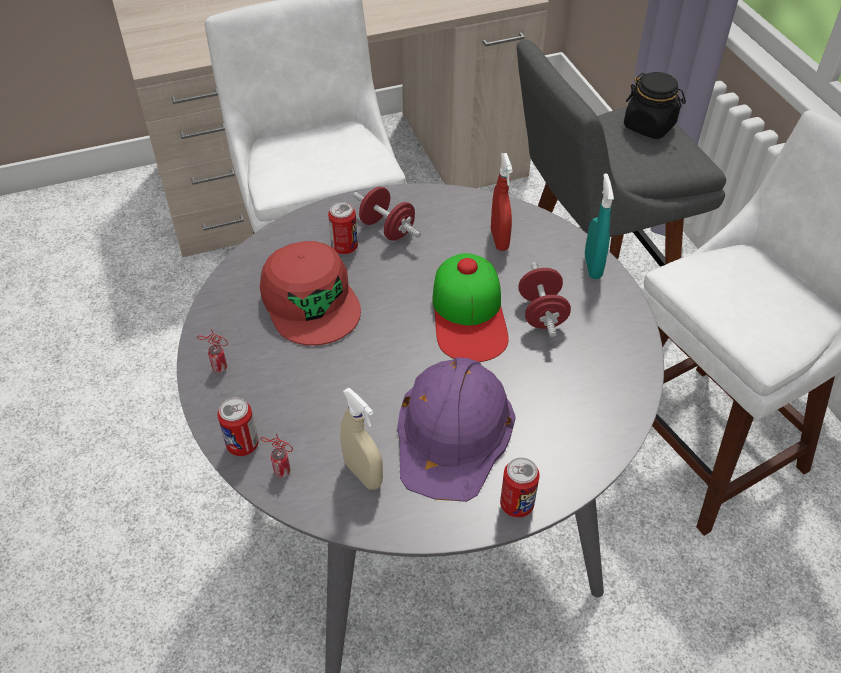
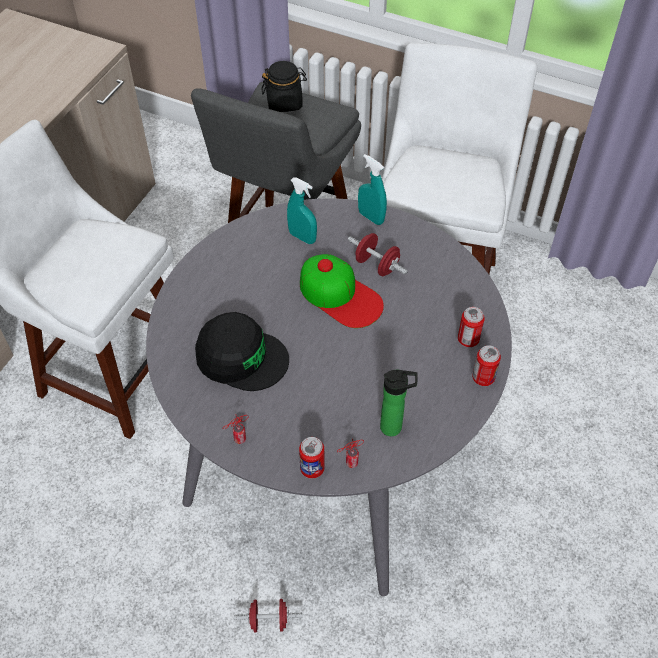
camera: 45 degrees left, 5 degrees up
red cap [260,241,361,346] -> black cap [195,312,289,391]
can [328,202,358,254] -> can moved to [458,307,485,347]
beige spray bottle [340,388,383,490] -> bottle [380,370,418,436]
red dumbbell [353,187,421,241] -> red dumbbell moved to [234,599,303,633]
purple hard hat [397,357,516,502] -> none
red spray bottle [491,153,512,251] -> turquoise spray bottle [287,177,317,244]

